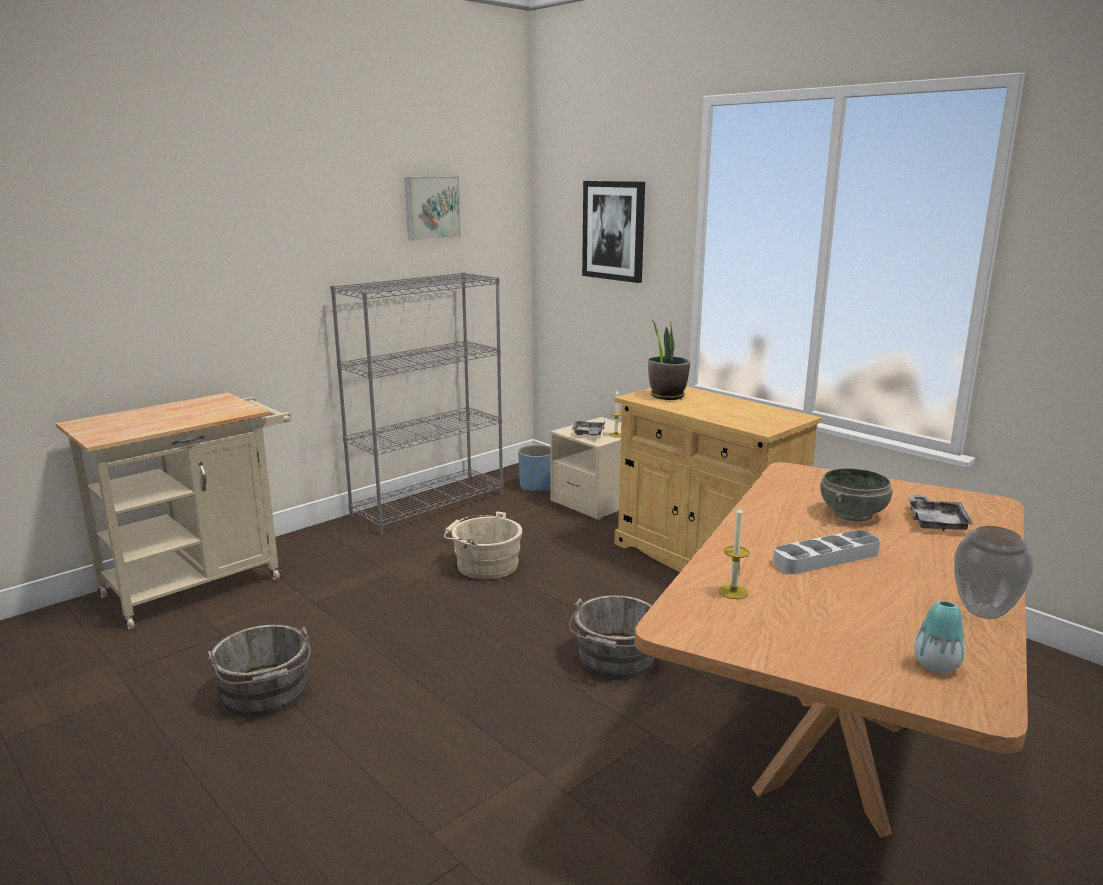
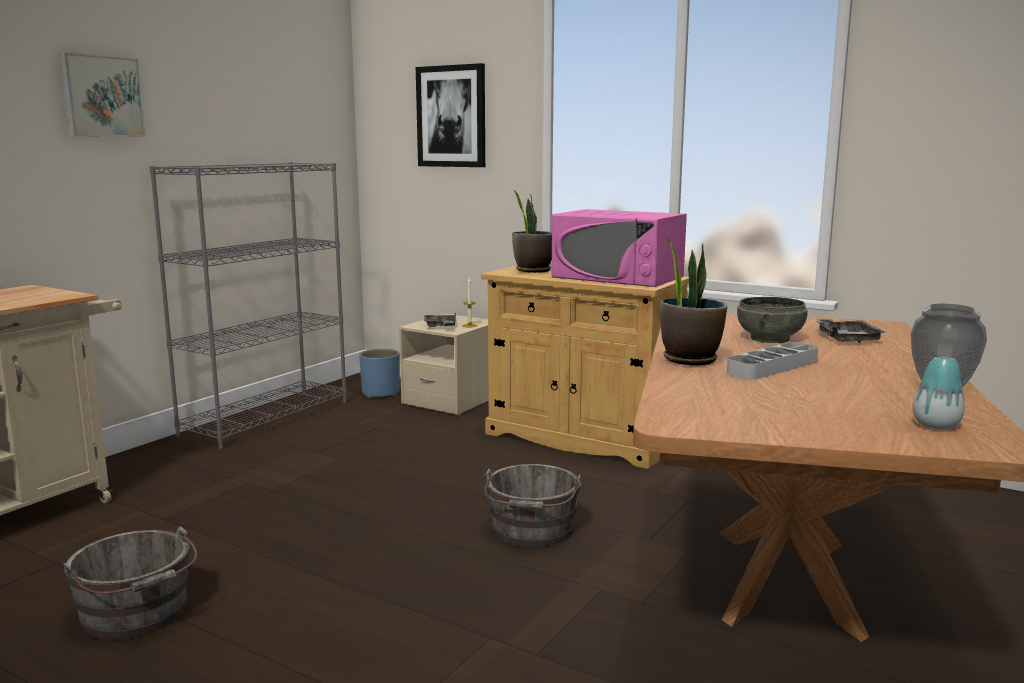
camera: 15 degrees left, 5 degrees down
picture [405,176,461,241] -> picture moved to [59,52,145,137]
beige bucket [444,511,522,579] -> none
candle [719,506,749,599] -> none
none -> pink microwave [551,209,687,287]
none -> potted plant [660,238,727,366]

